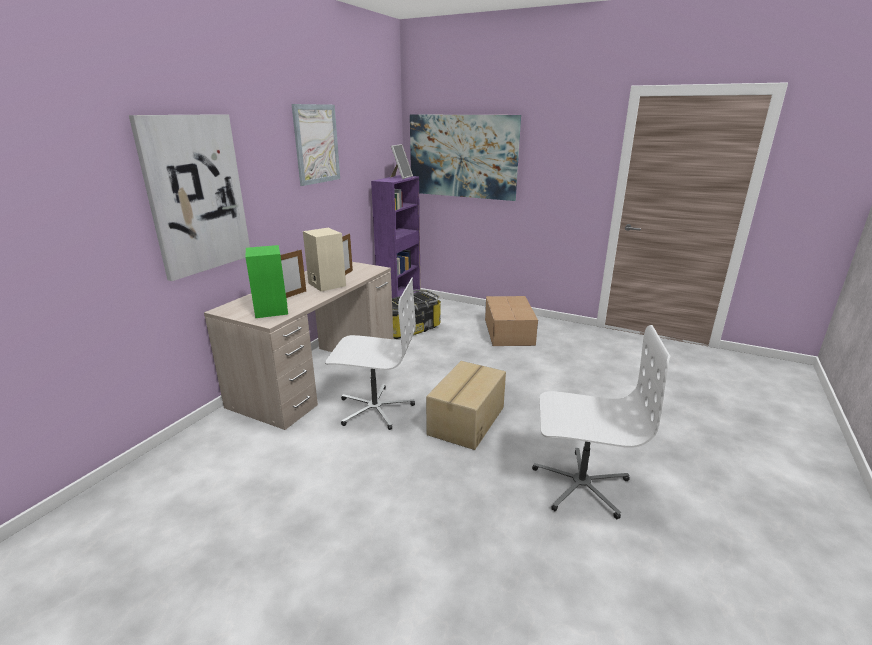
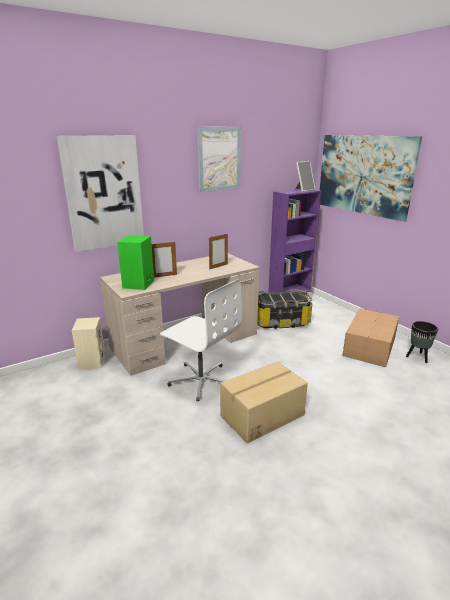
camera: 30 degrees right, 0 degrees up
beige speaker [303,228,346,292] -> beige speaker moved to [72,317,105,370]
white office chair [532,325,670,519] -> none
none -> black planter [406,321,438,363]

